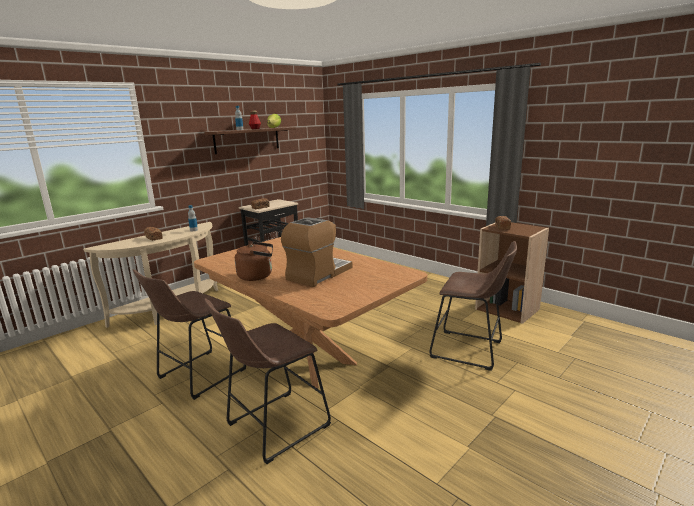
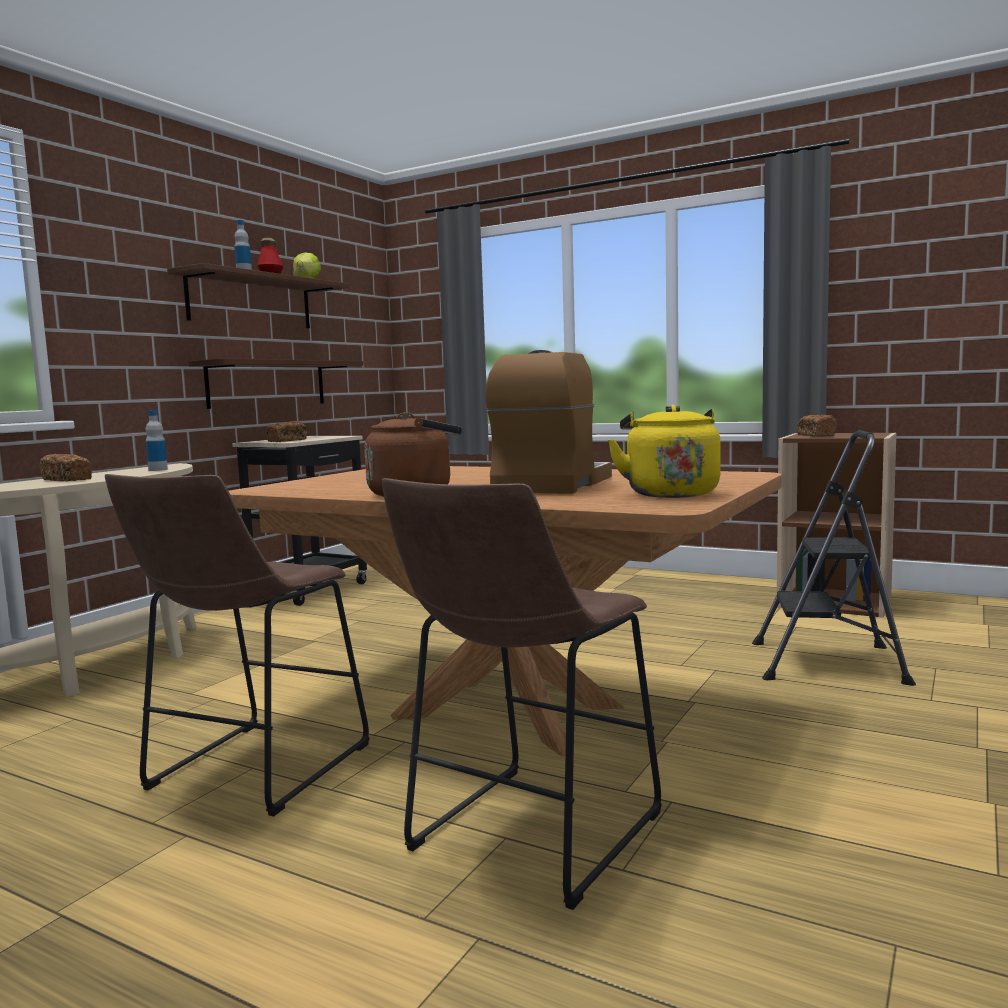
camera: 15 degrees left, 10 degrees down
brown stool [429,241,517,371] -> black step ladder [752,430,916,686]
none -> brown shelf [188,358,363,409]
none -> yellow kettle [608,405,721,498]

